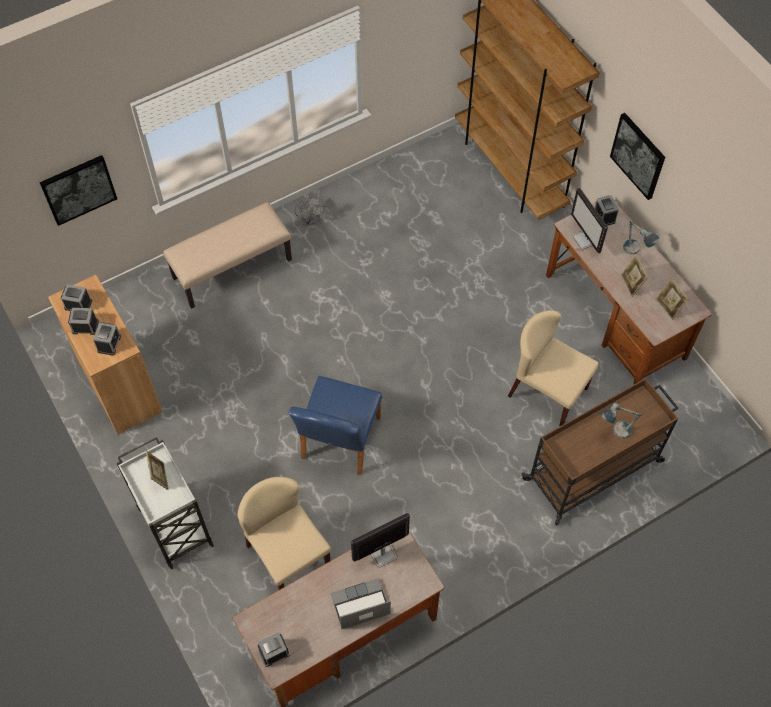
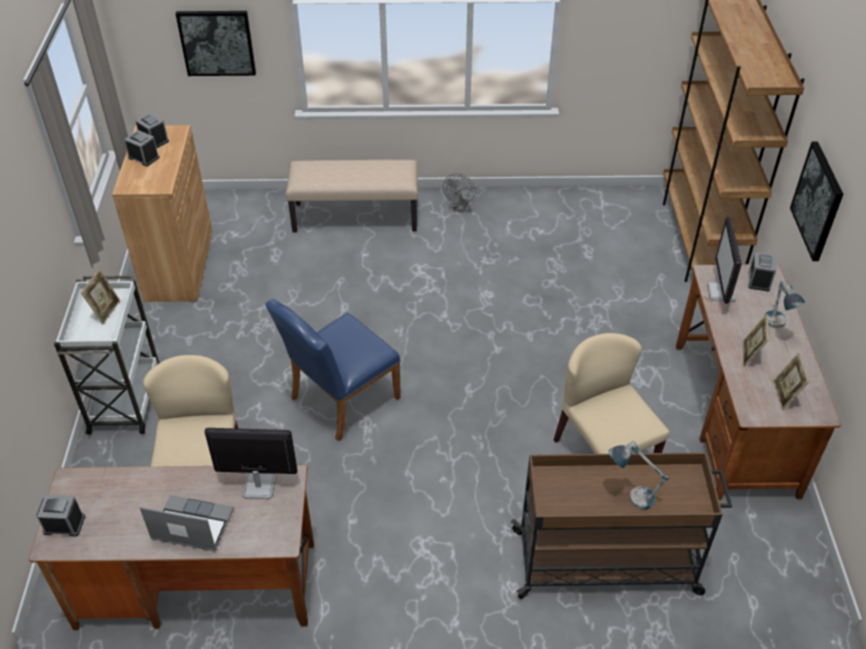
camera: 30 degrees right, 15 degrees down
alarm clock [93,322,121,356] -> none

